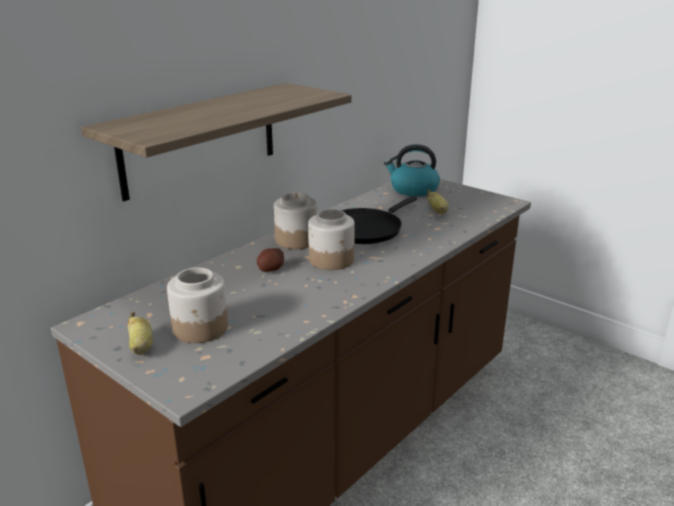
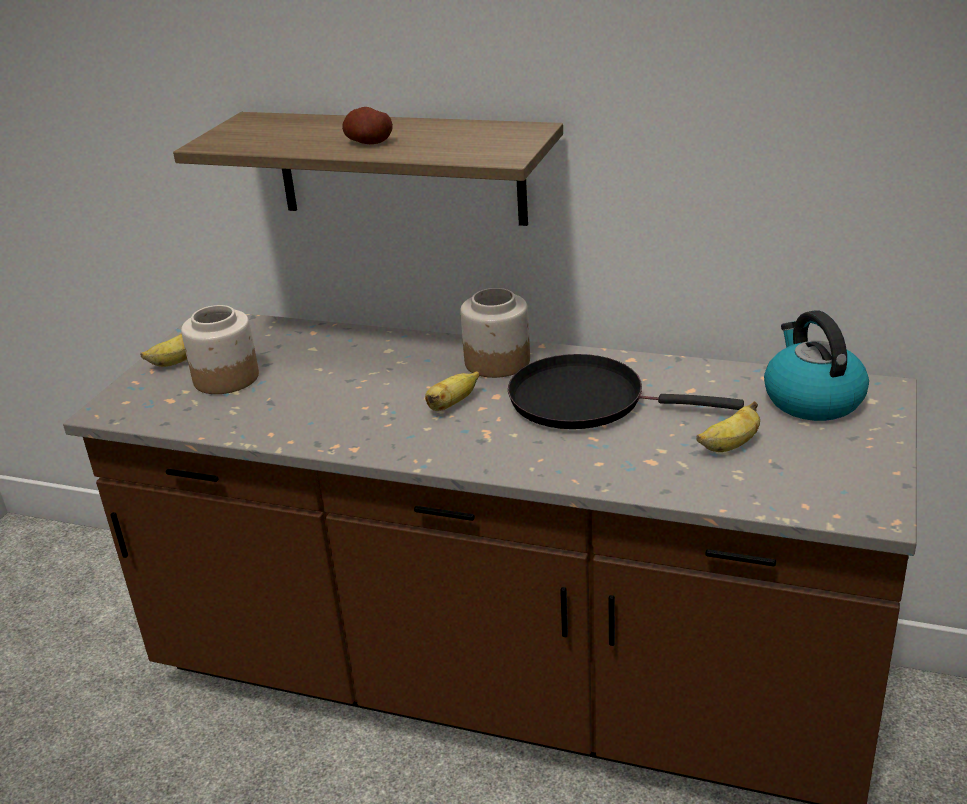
camera: 70 degrees right, 5 degrees up
potato [257,248,284,272] -> potato moved to [342,107,393,144]
jar [308,209,355,270] -> banana [425,371,479,411]

